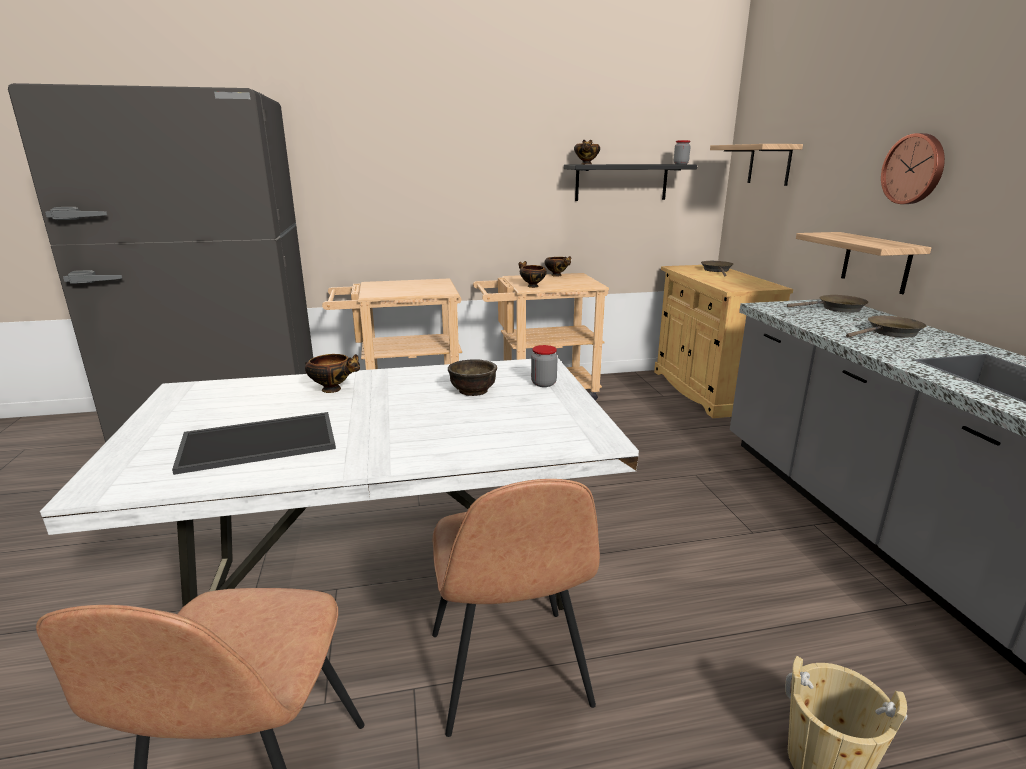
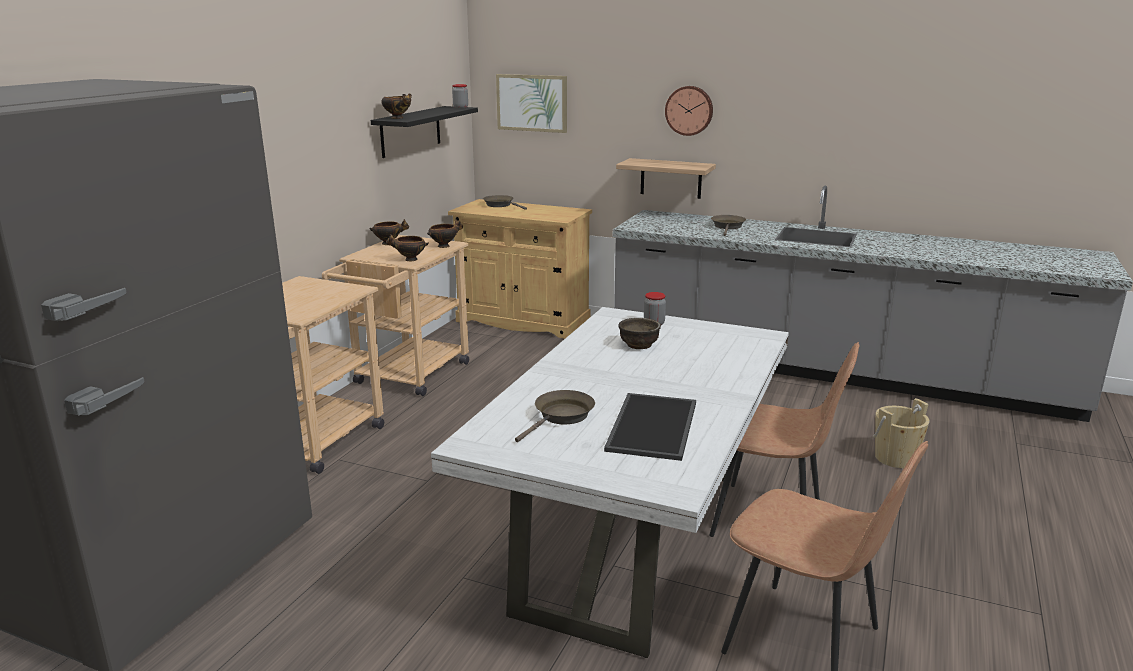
camera: 55 degrees left, 0 degrees up
bowl [305,354,360,393] -> bowl moved to [427,220,463,248]
shelf [710,144,803,186] -> picture [496,74,567,133]
brown frying pan [787,295,868,313] -> brown frying pan moved to [515,390,595,442]

